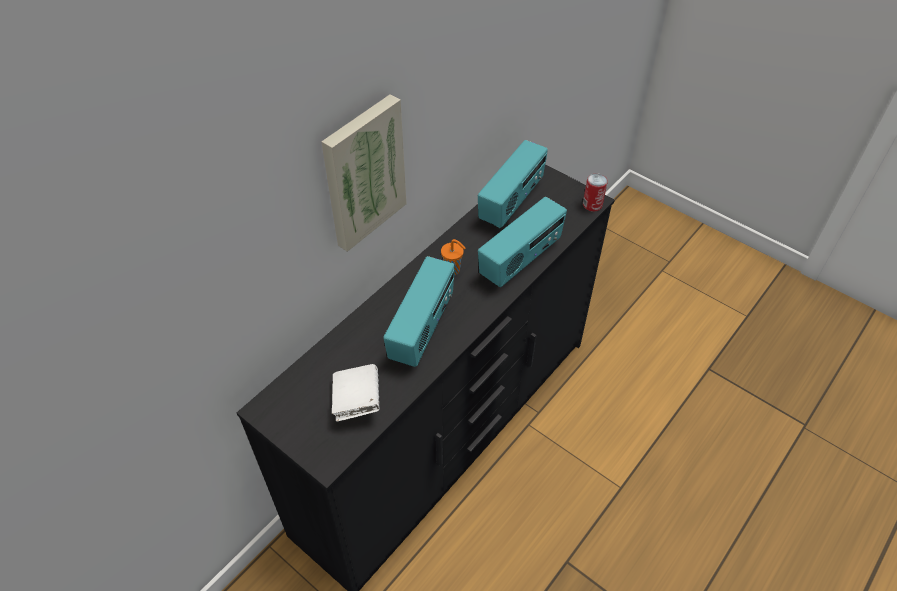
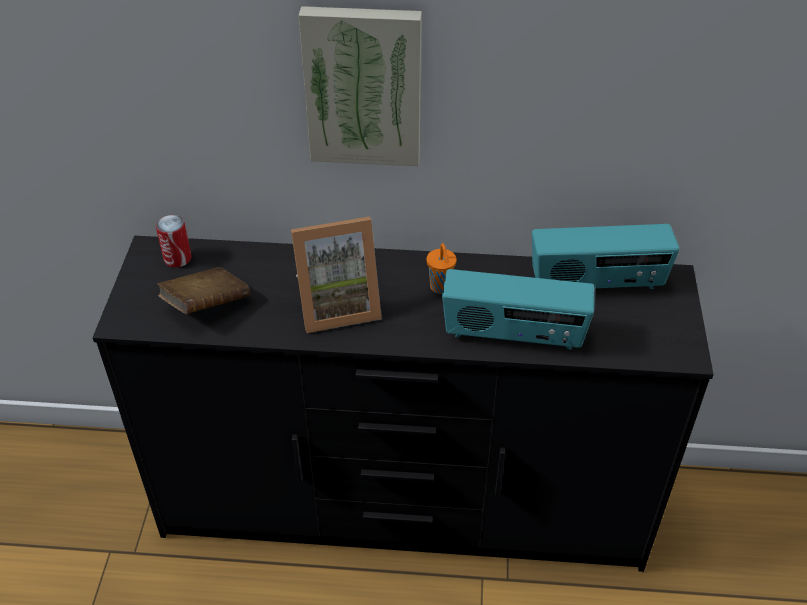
camera: 55 degrees right, 5 degrees down
white book [332,364,380,421] -> brown book [158,267,250,314]
radio [383,256,455,367] -> picture frame [291,217,382,333]
can [583,173,608,212] -> can moved to [156,215,191,268]

